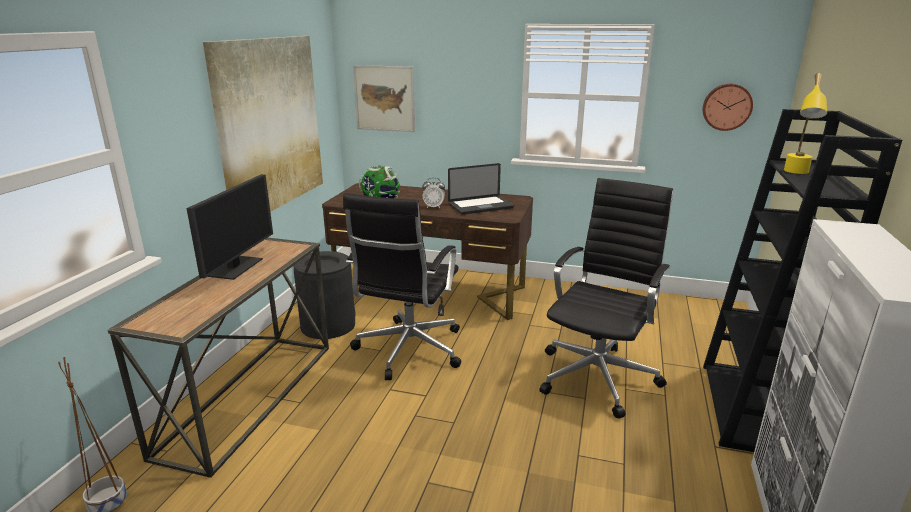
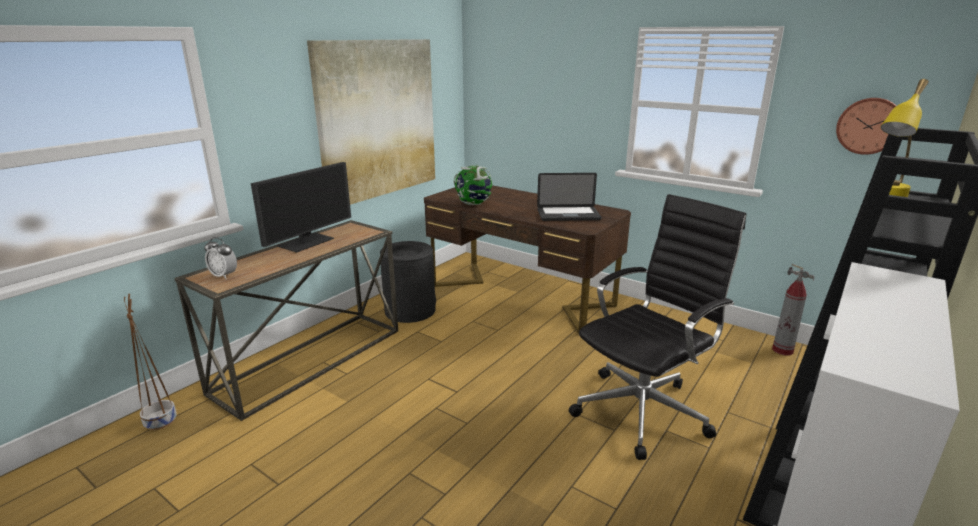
camera: 20 degrees right, 0 degrees up
black office chair [343,193,461,380] -> none
picture [353,65,415,132] -> none
alarm clock [422,178,445,208] -> alarm clock moved to [204,237,237,279]
none -> fire extinguisher [772,264,815,356]

